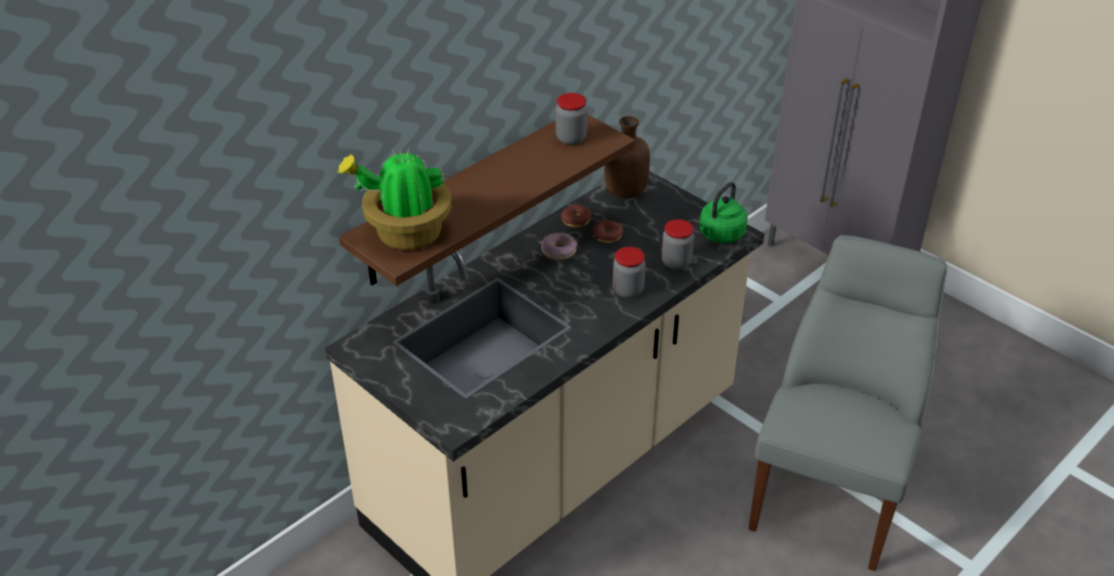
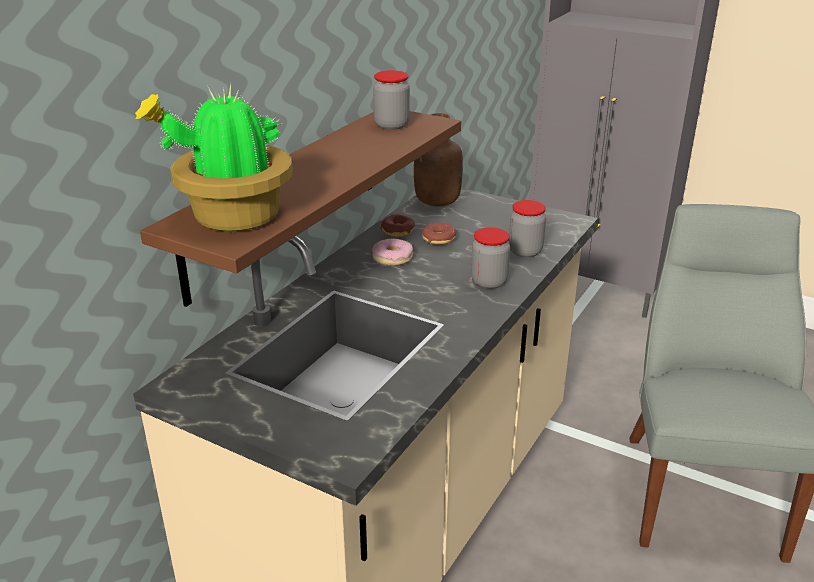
camera: 15 degrees left, 10 degrees down
green kettle [699,182,748,243] -> none

